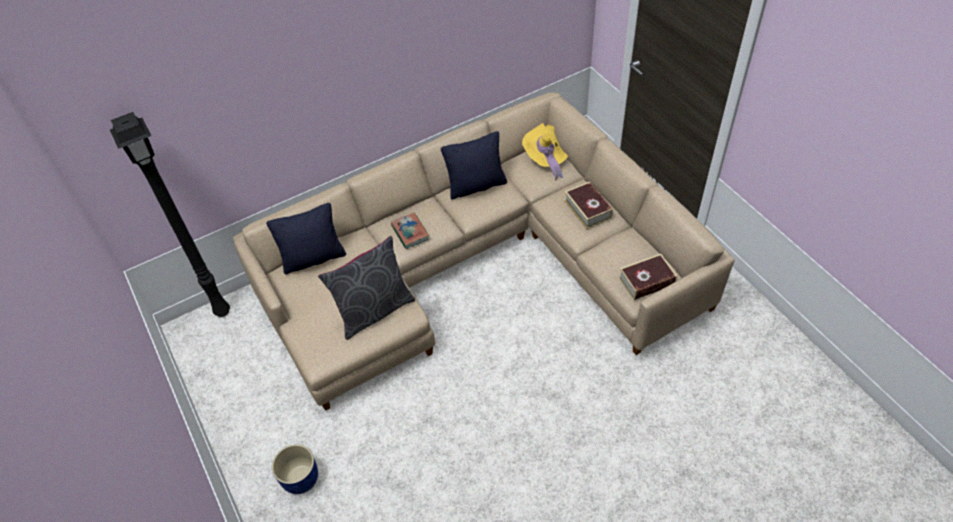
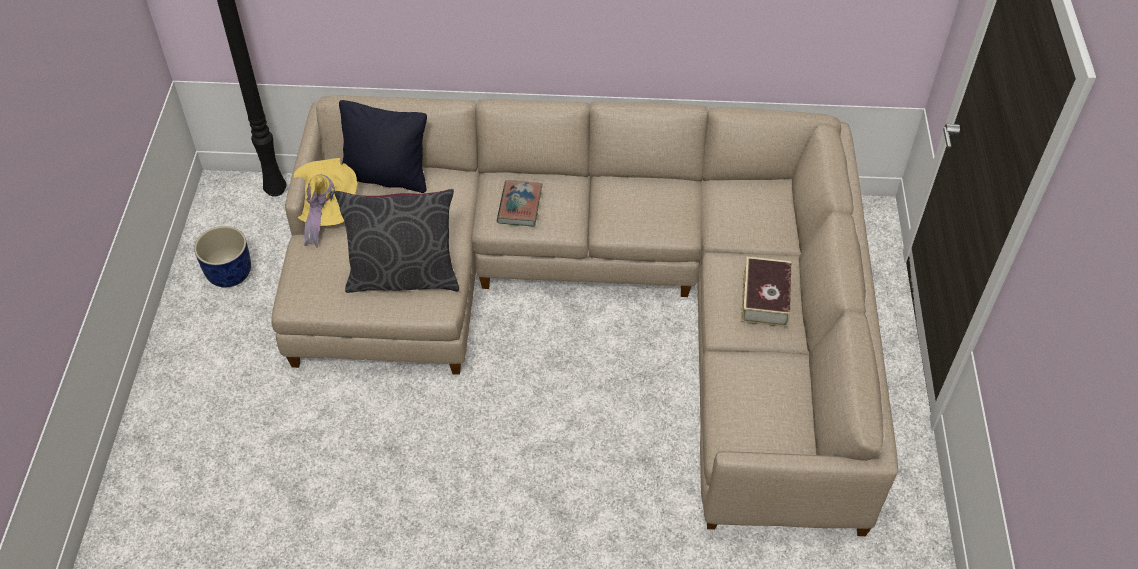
camera: 30 degrees right, 0 degrees up
blue planter [272,444,318,494] -> blue planter moved to [194,226,251,287]
black pillow [441,131,507,200] -> none
yellow hat [522,123,568,181] -> yellow hat moved to [293,158,357,248]
book [618,254,677,300] -> none

